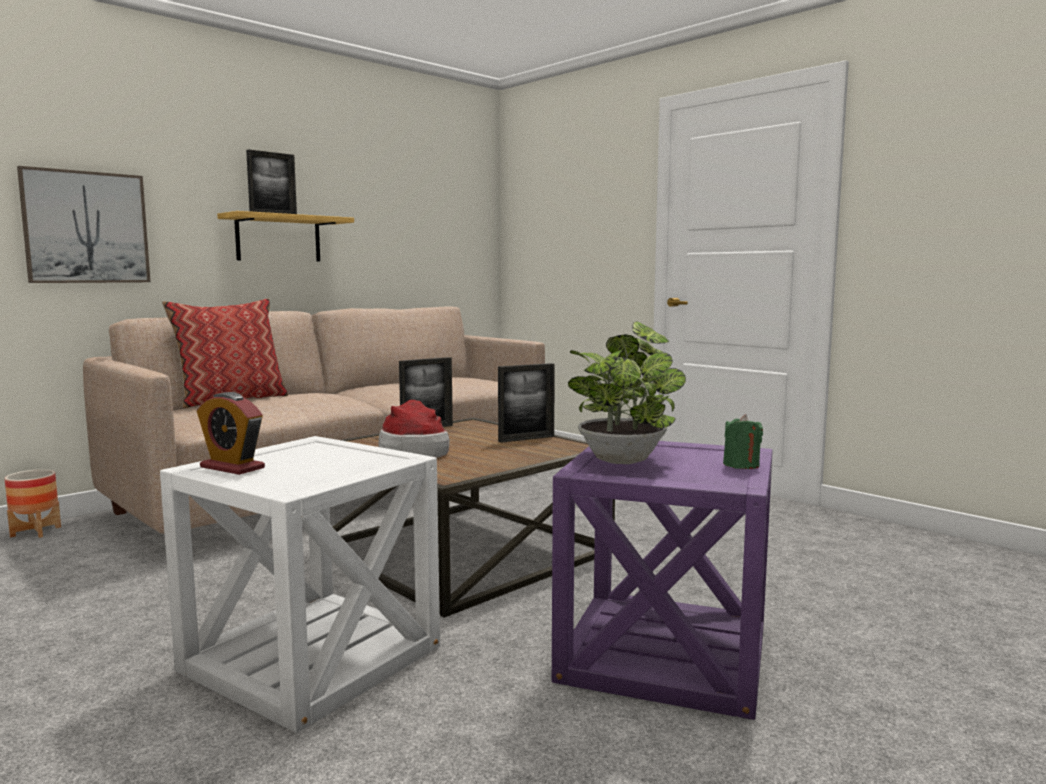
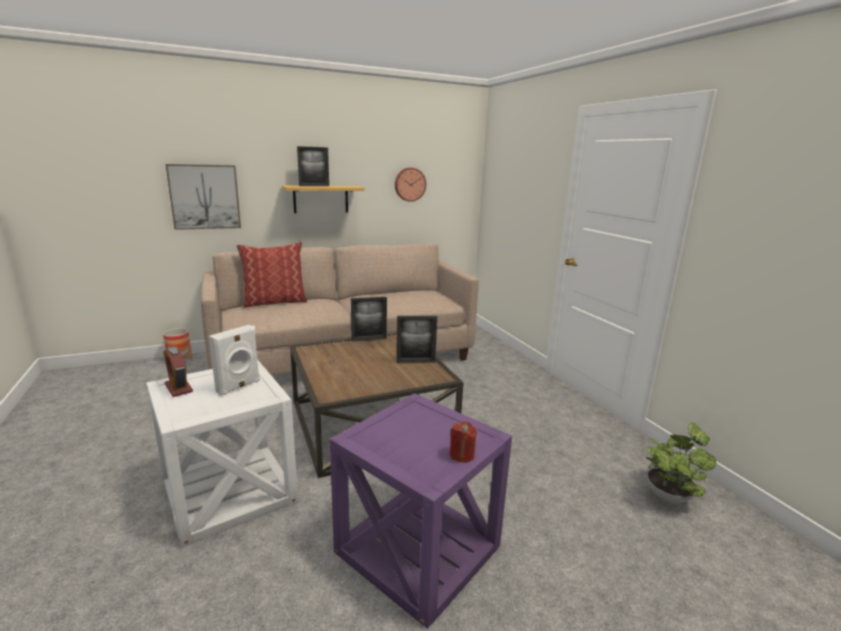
camera: 20 degrees right, 10 degrees up
hat [378,400,449,458] -> none
potted plant [568,321,686,464] -> potted plant moved to [645,423,716,505]
green candle [723,414,763,469] -> red candle [449,421,477,462]
none -> white speaker [209,325,260,396]
none -> wall clock [395,168,426,202]

